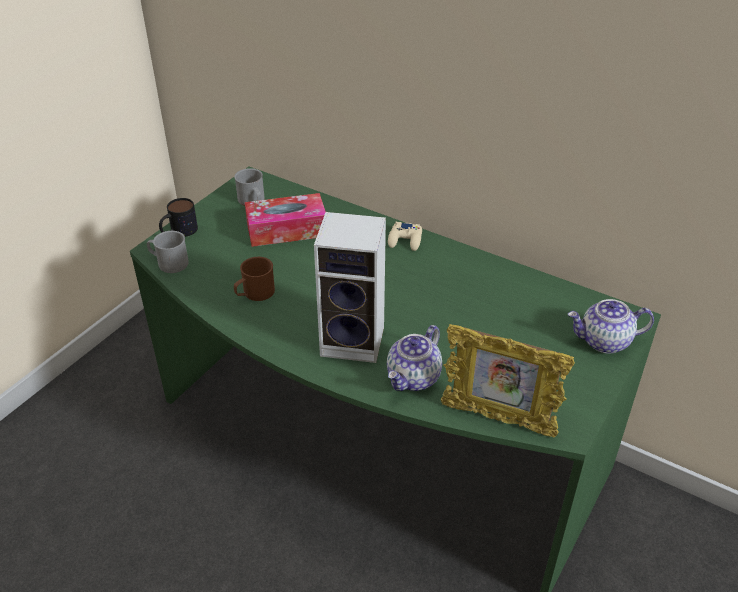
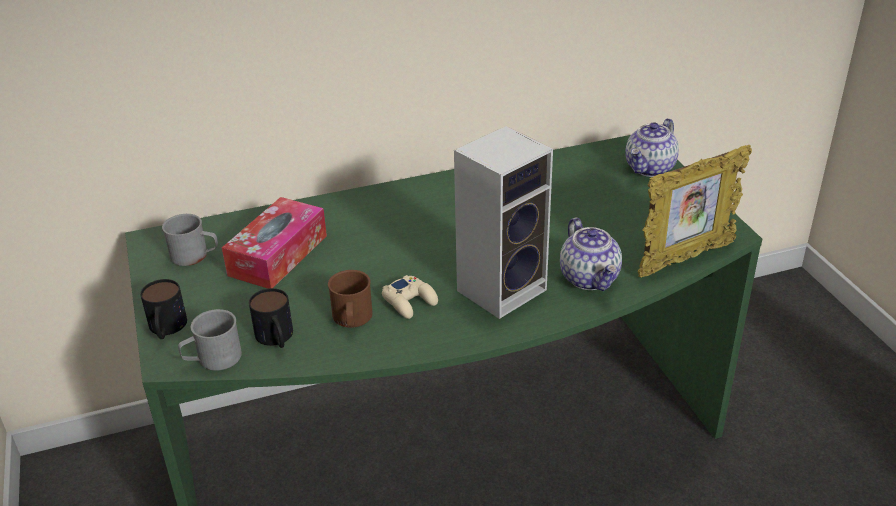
camera: 50 degrees left, 5 degrees down
beige game controller [388,221,422,251] -> beige game controller moved to [382,275,438,319]
none -> mug [249,288,293,348]

